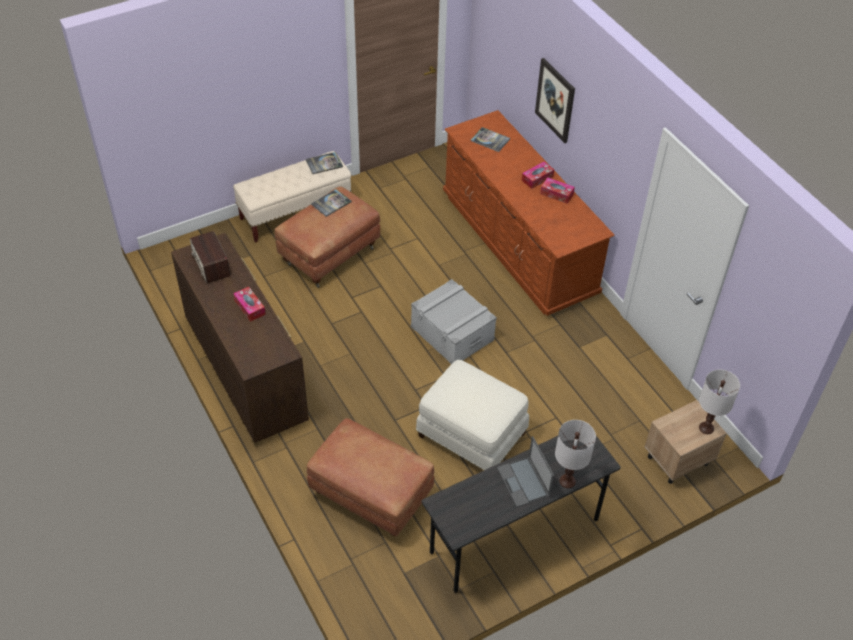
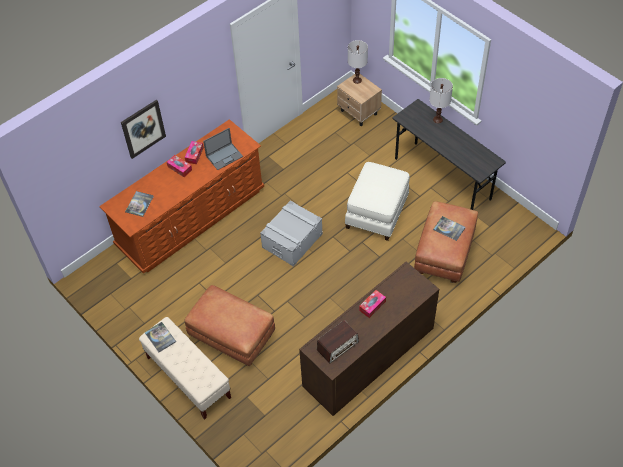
camera: 100 degrees left, 5 degrees up
book [311,189,352,217] -> book moved to [433,216,466,241]
laptop [497,436,554,507] -> laptop moved to [203,128,243,170]

